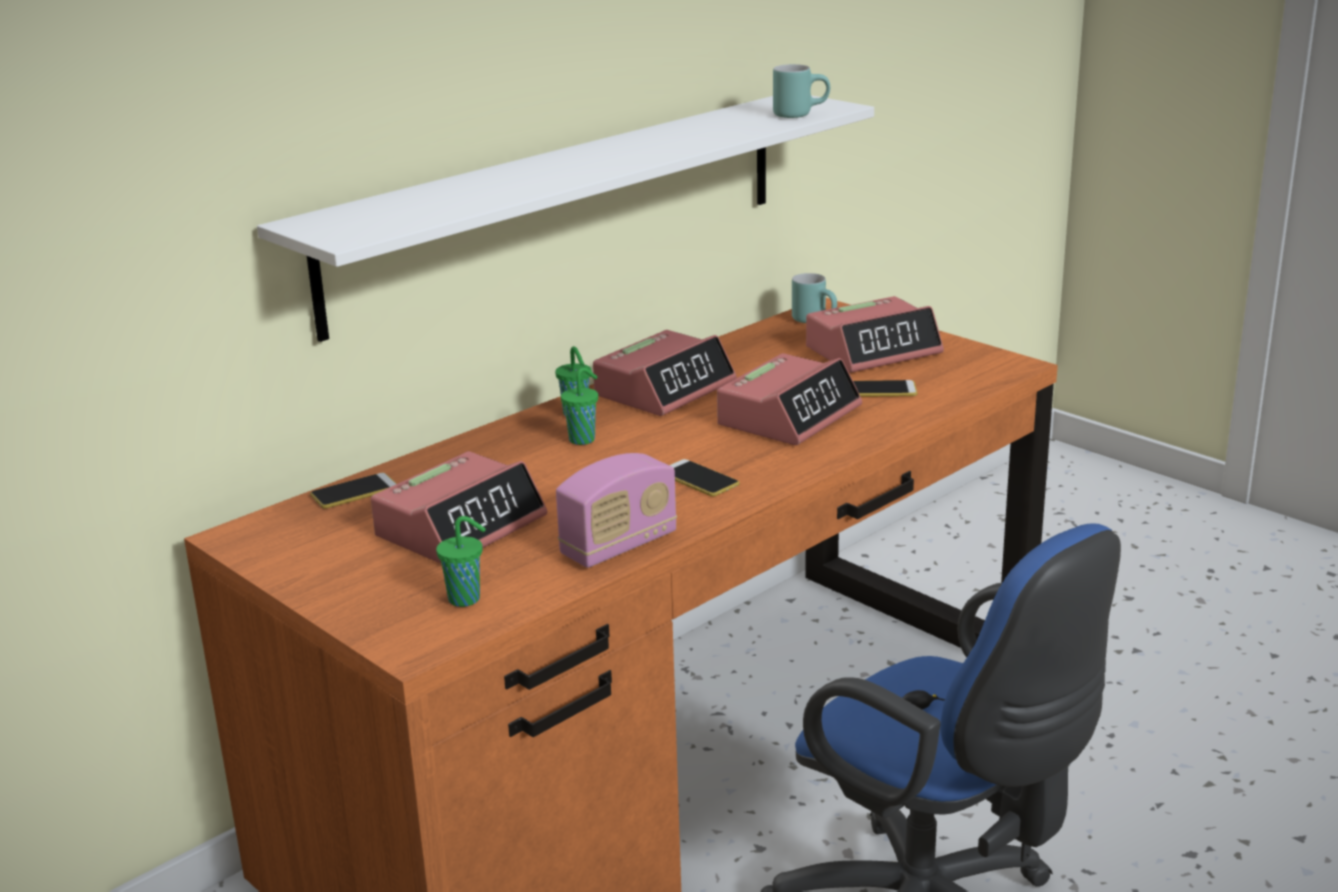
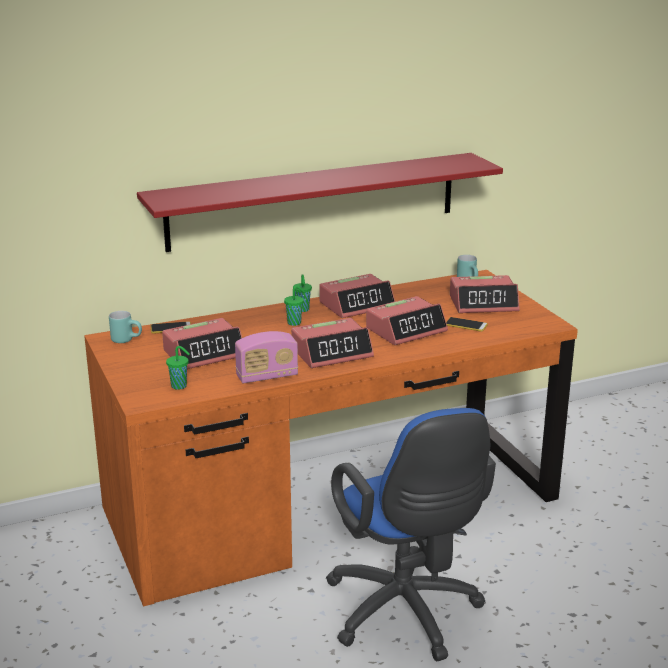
camera: 20 degrees right, 0 degrees up
white shelf [257,95,874,342] -> red shelf [137,153,503,252]
phone [669,459,740,497] -> alarm clock [291,318,374,368]
turquoise mug [773,64,830,118] -> turquoise mug moved to [109,311,142,343]

